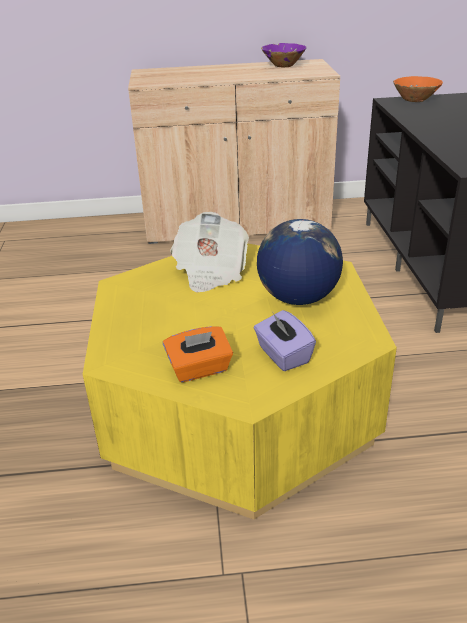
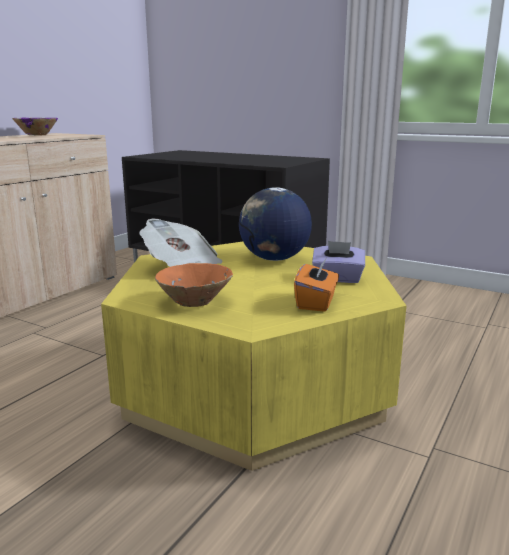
camera: 55 degrees left, 15 degrees down
orange bowl [393,76,443,102] -> orange bowl moved to [155,263,233,307]

